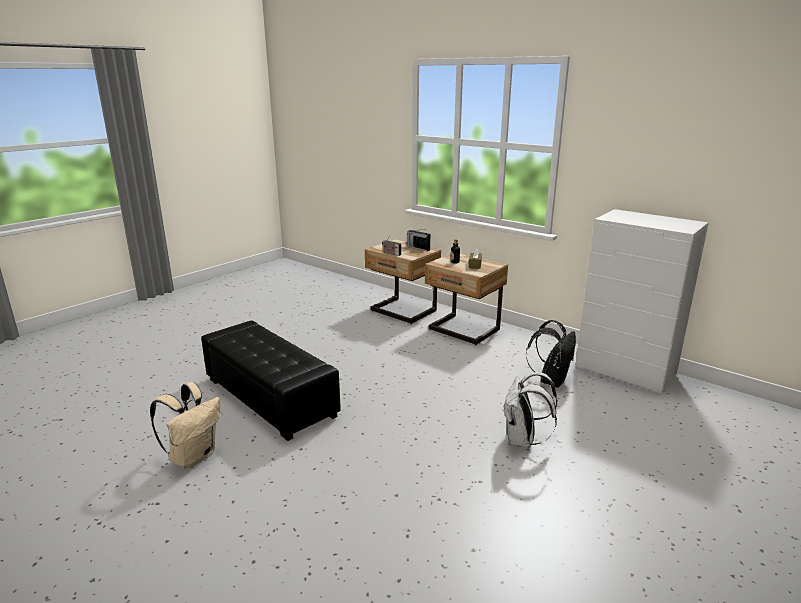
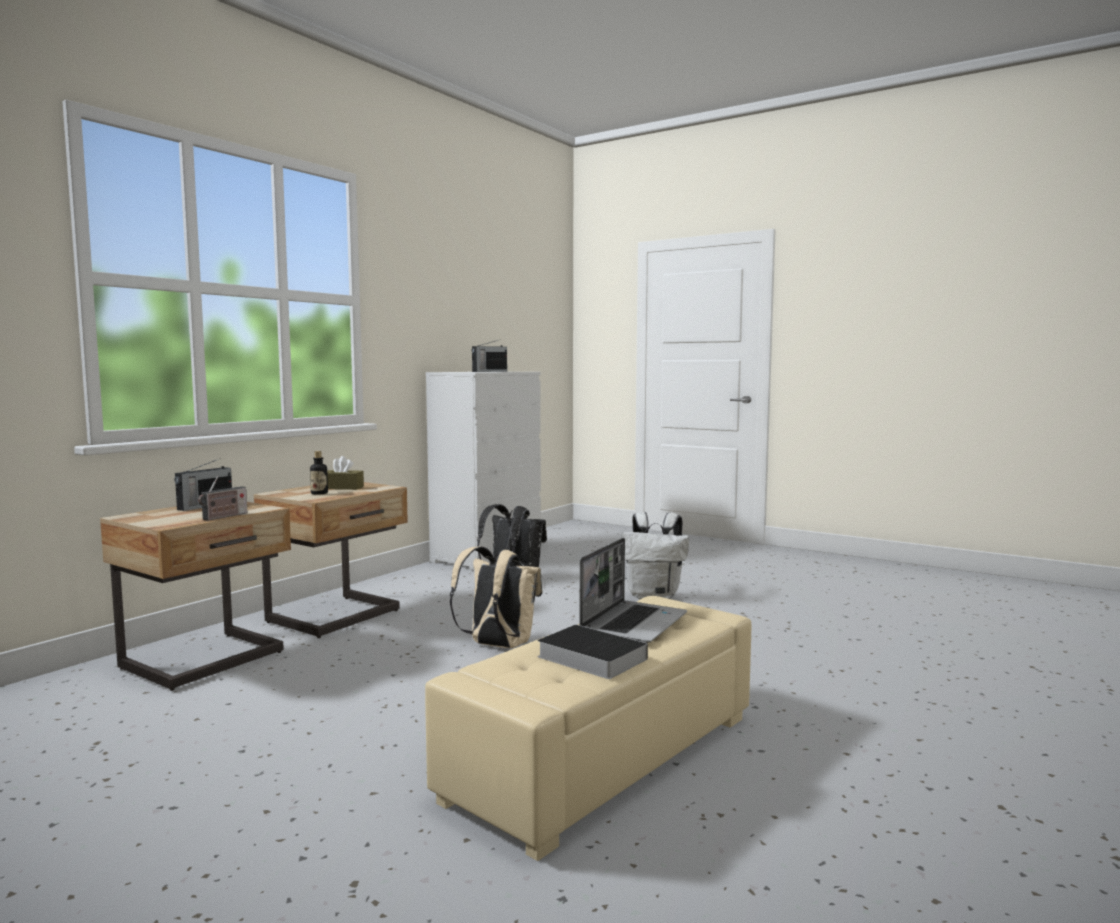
camera: 95 degrees left, 15 degrees down
beige backpack [150,382,220,469] -> beige backpack moved to [450,546,543,648]
black ottoman [201,321,341,441] -> beige ottoman [425,596,751,861]
none -> radio [472,339,507,372]
none -> book [537,624,648,679]
none -> laptop [579,538,687,643]

